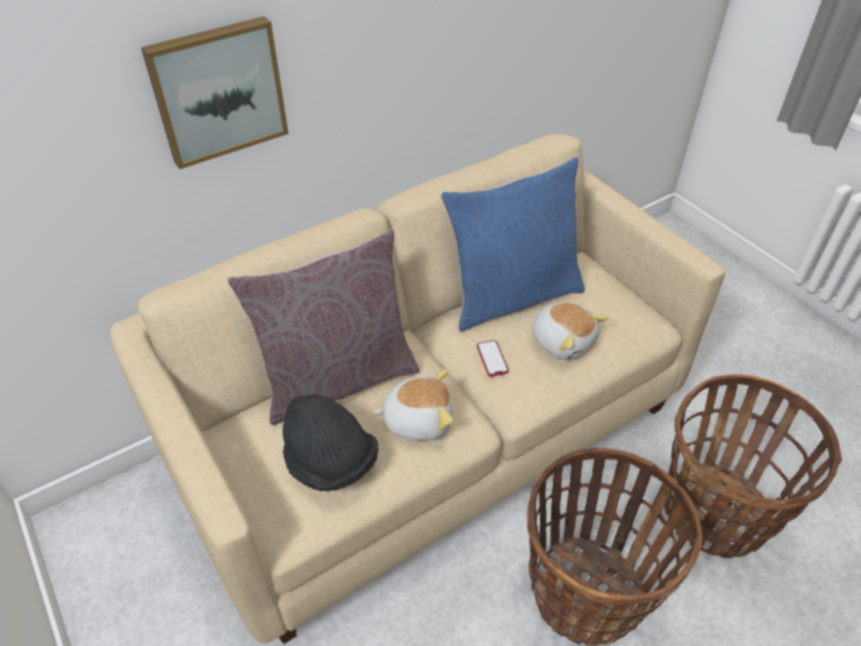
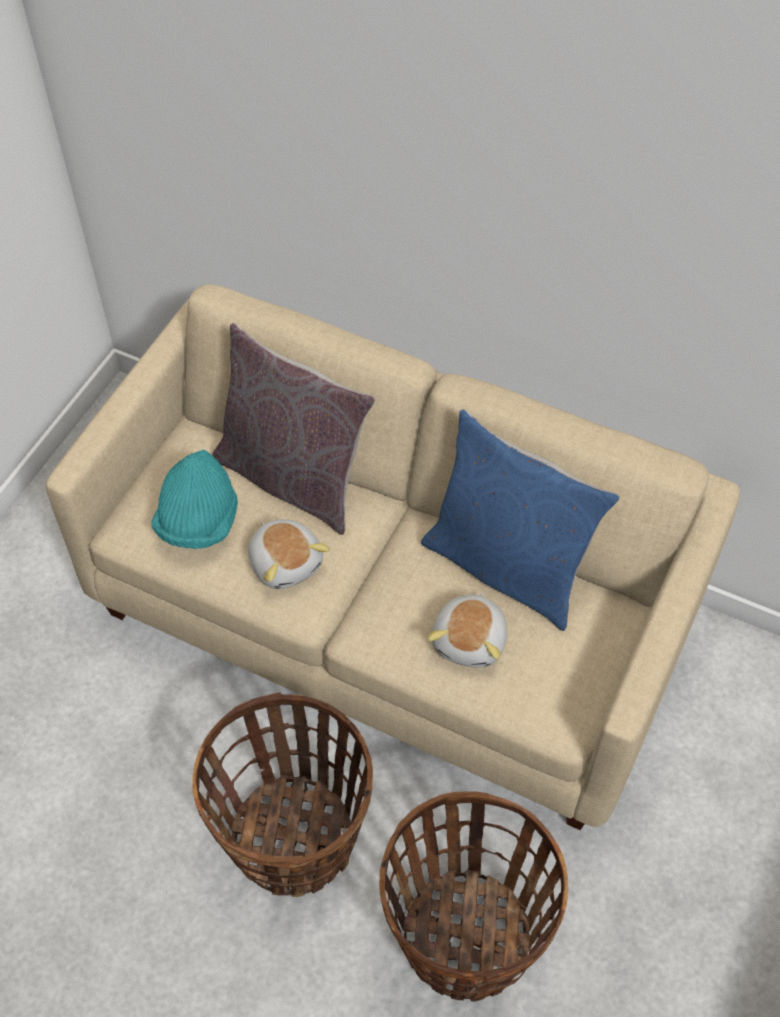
camera: 60 degrees right, 10 degrees up
picture [141,16,289,169] -> none
black hat [283,394,378,491] -> turquoise hat [151,450,238,549]
phone [477,340,509,377] -> none

